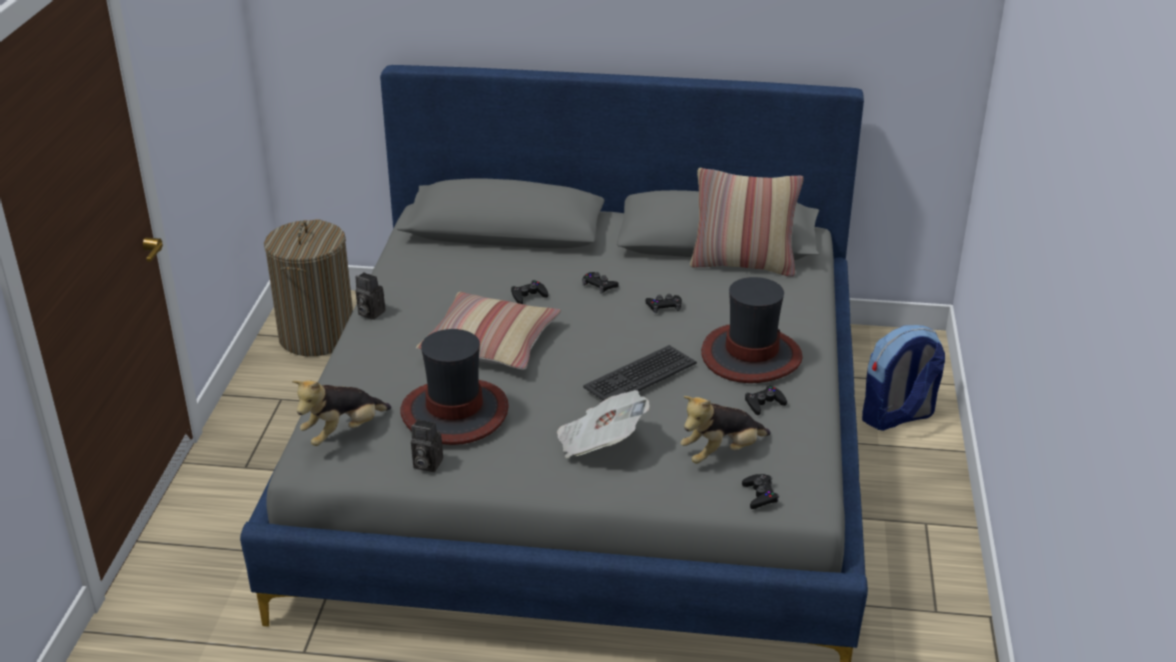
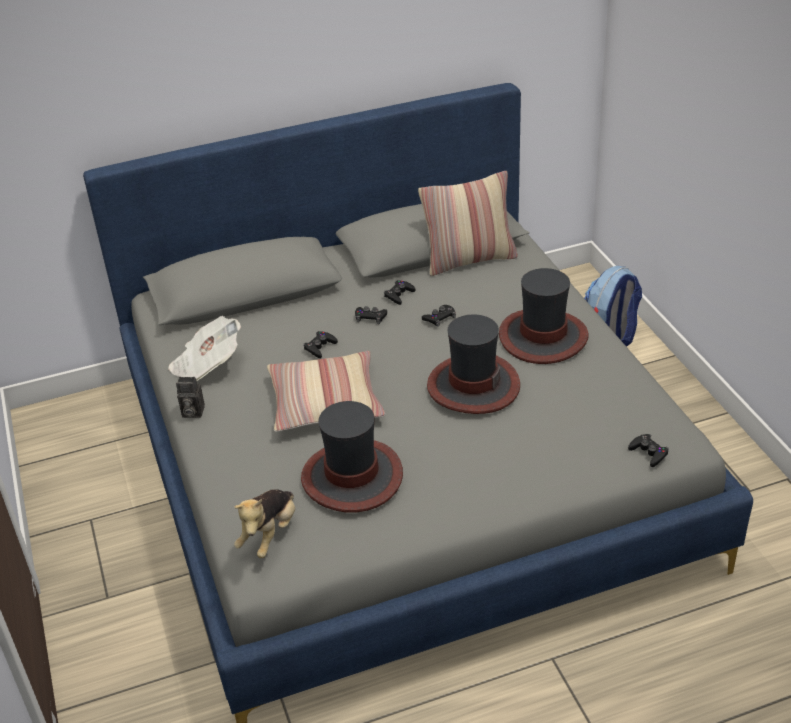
camera: 25 degrees left, 5 degrees up
laundry basket [264,219,353,356] -> none
camera [411,419,443,472] -> none
newspaper [557,390,650,458] -> newspaper moved to [168,316,241,381]
keyboard [583,345,697,401] -> hat [427,314,520,414]
plush toy [680,396,771,464] -> none
black game controller [745,385,787,415] -> black game controller moved to [384,280,415,305]

